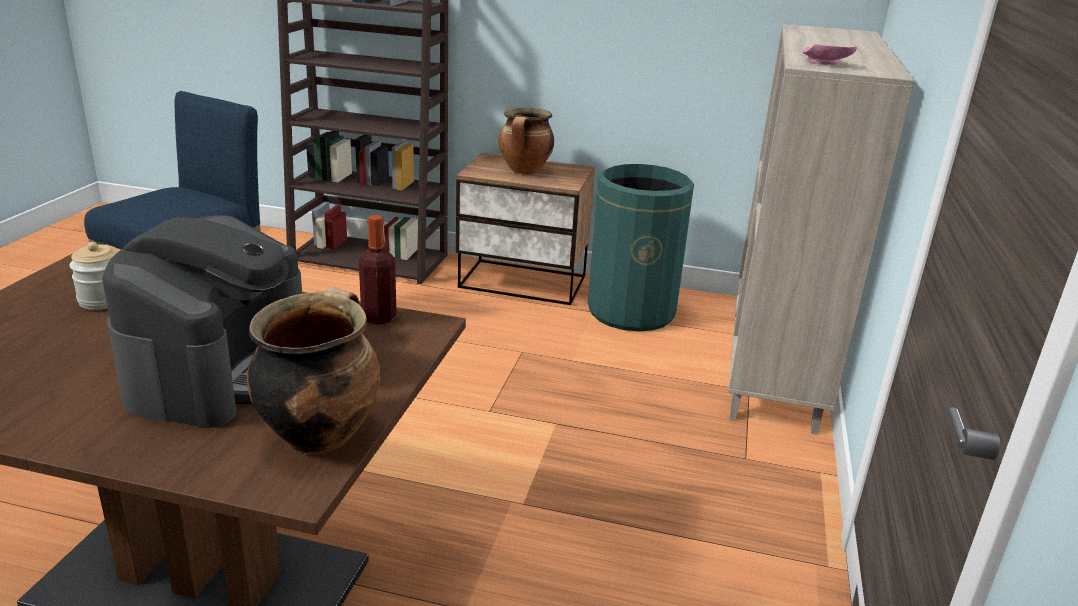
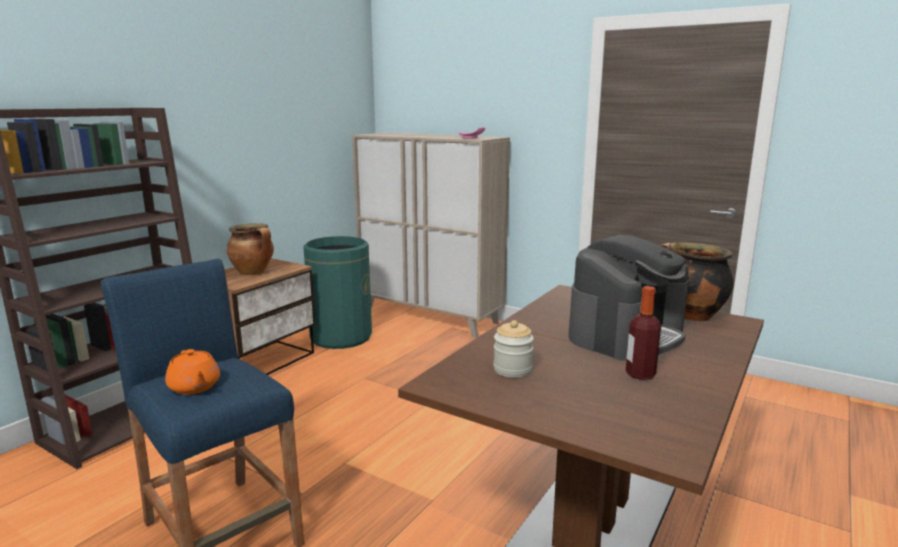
camera: 70 degrees left, 10 degrees down
coffee machine [103,215,302,428] -> coffee machine turned 105 degrees clockwise [568,235,689,361]
bottle [359,215,397,325] -> bottle moved to [626,286,661,380]
none -> orange teapot [165,349,220,394]

